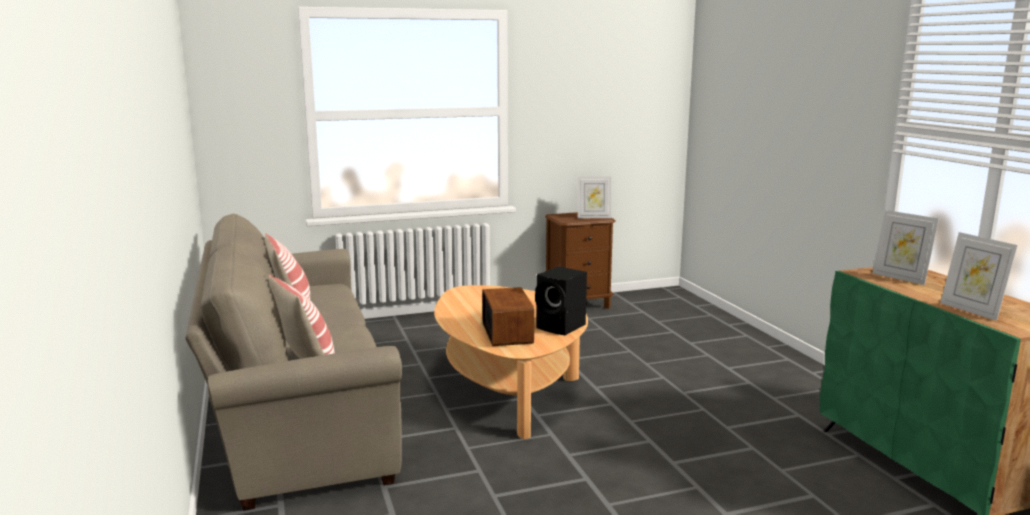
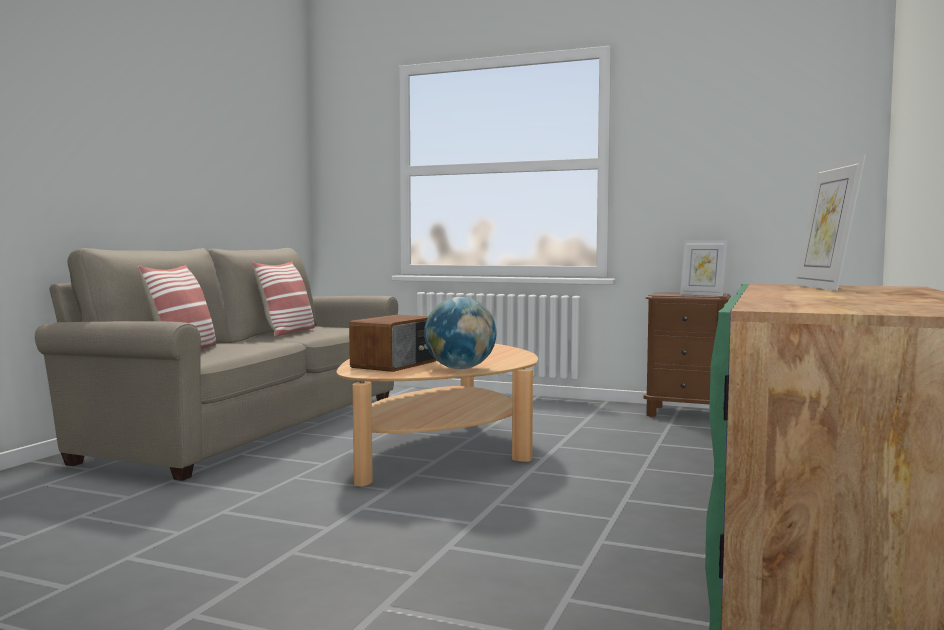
camera: 40 degrees right, 10 degrees down
black speaker [535,266,587,335] -> globe [424,297,497,369]
picture frame [940,232,1018,321] -> none

